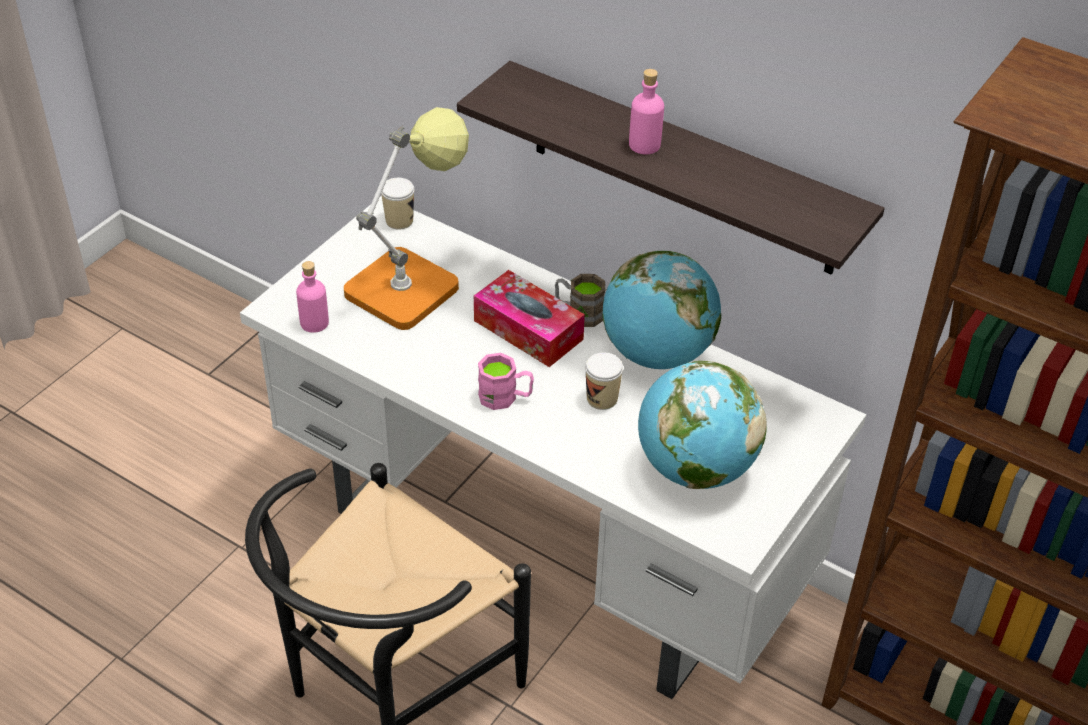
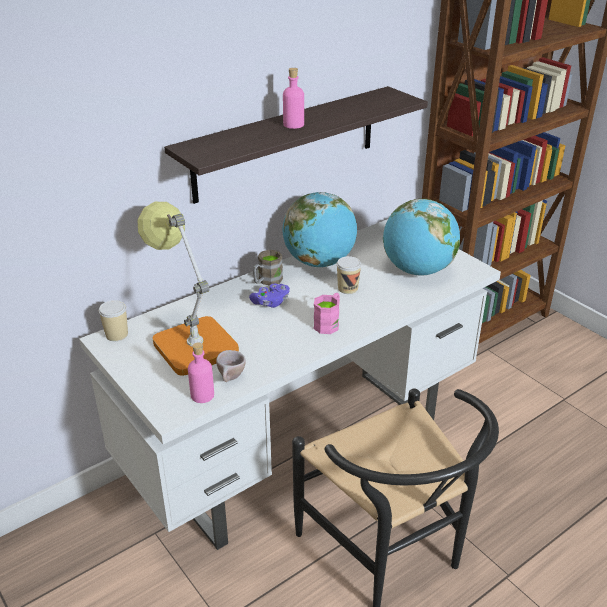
camera: 70 degrees left, 10 degrees down
tissue box [474,270,585,367] -> purple game controller [249,284,290,308]
none -> beige cup [216,350,246,382]

